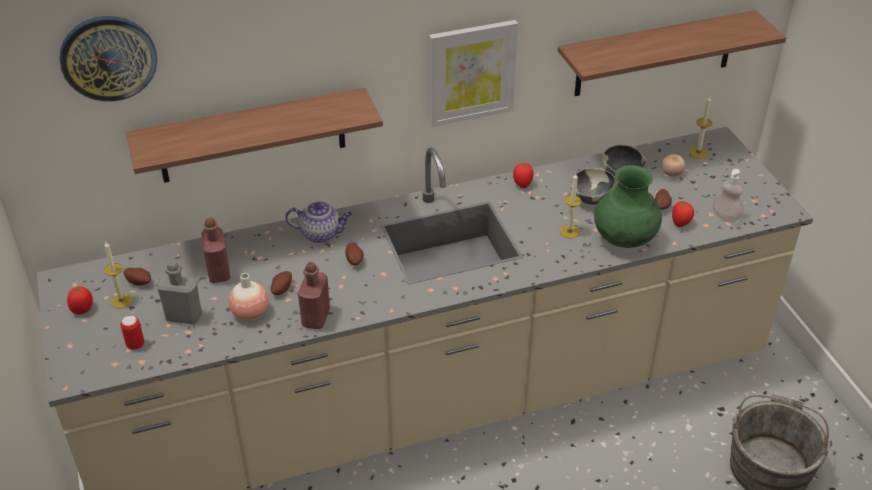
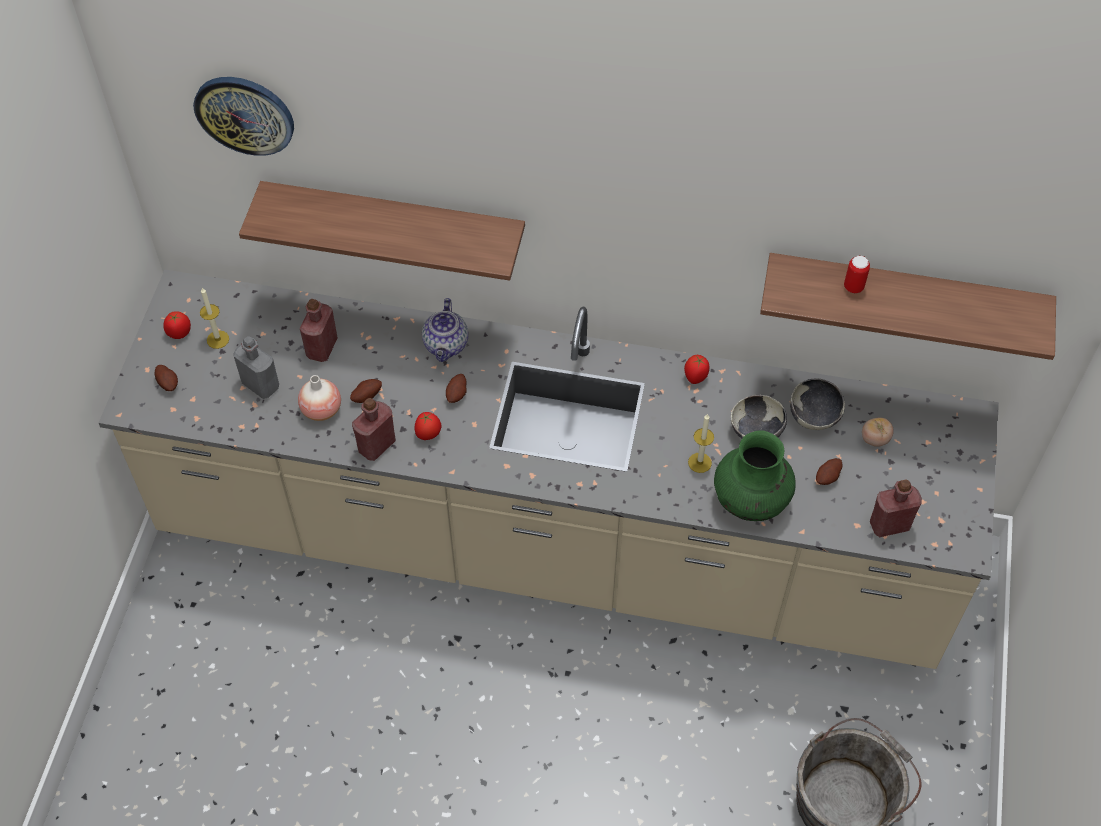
camera: 30 degrees right, 15 degrees up
can [121,315,144,350] -> can moved to [844,256,870,293]
potato [124,268,151,286] -> potato moved to [155,365,178,391]
teapot [285,201,352,243] -> teapot turned 60 degrees clockwise [422,298,469,362]
picture [429,20,518,127] -> none
tomato [672,201,694,227] -> tomato moved to [414,412,441,440]
candle [689,96,712,158] -> none
soap dispenser [713,169,744,222] -> red bottle [870,479,922,537]

